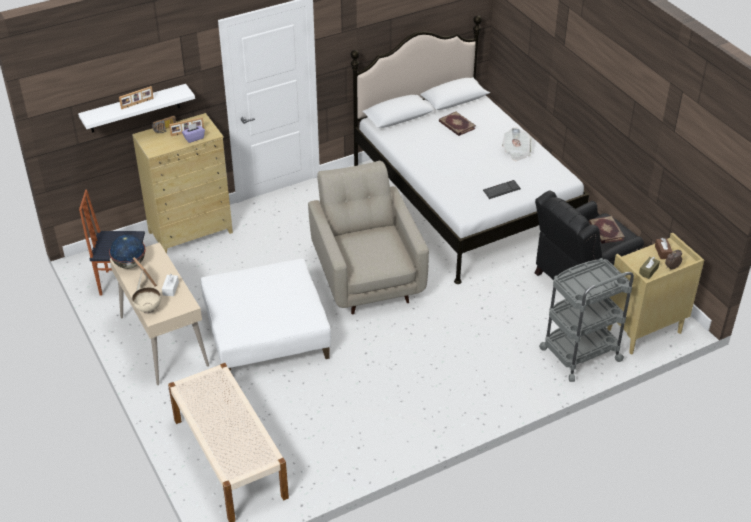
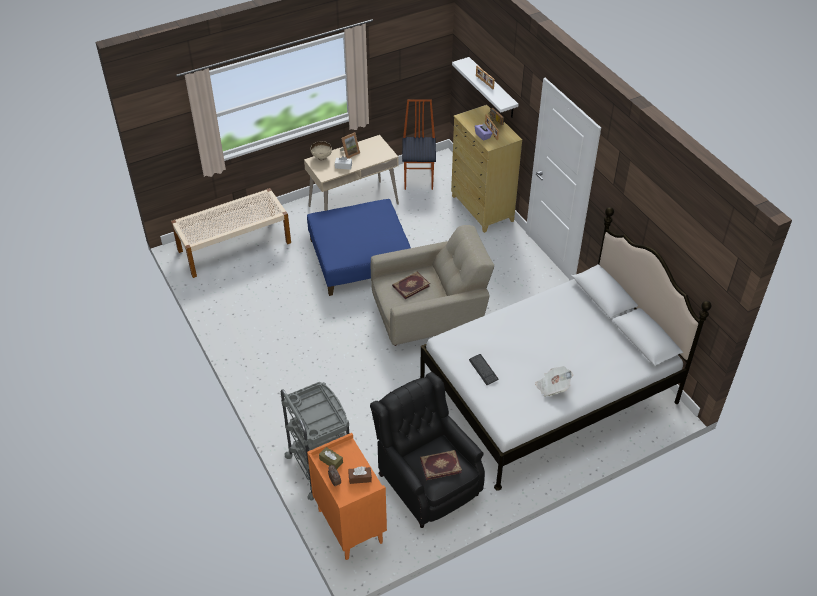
camera: 90 degrees right, 5 degrees up
globe [109,234,146,269] -> none
white ottoman [201,259,331,372] -> blue ottoman [307,199,411,296]
book [439,112,476,136] -> book moved to [392,272,430,299]
beige cabinet [607,233,704,354] -> orange cabinet [307,433,387,560]

